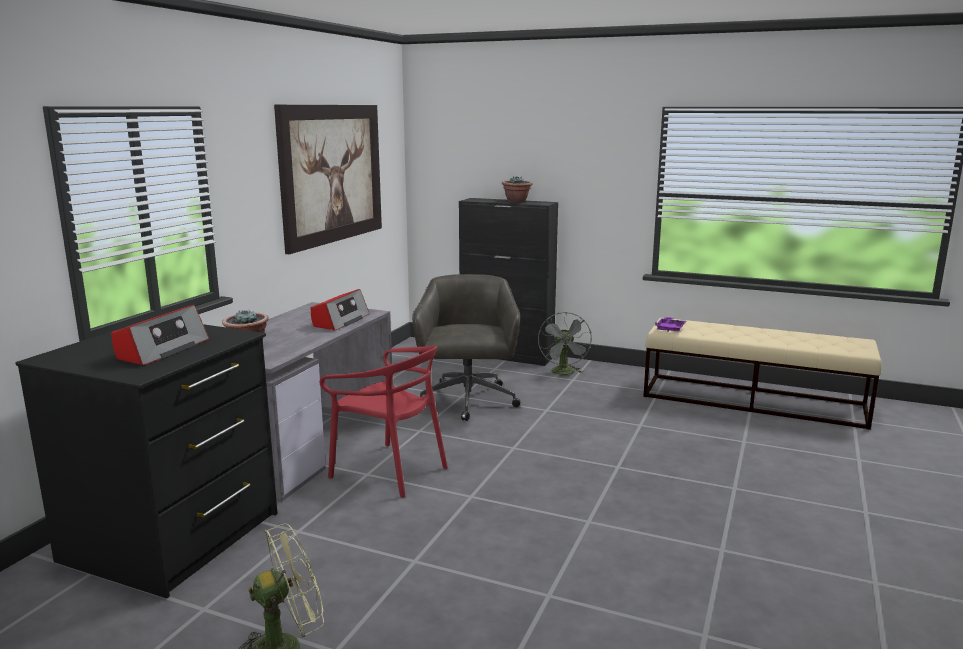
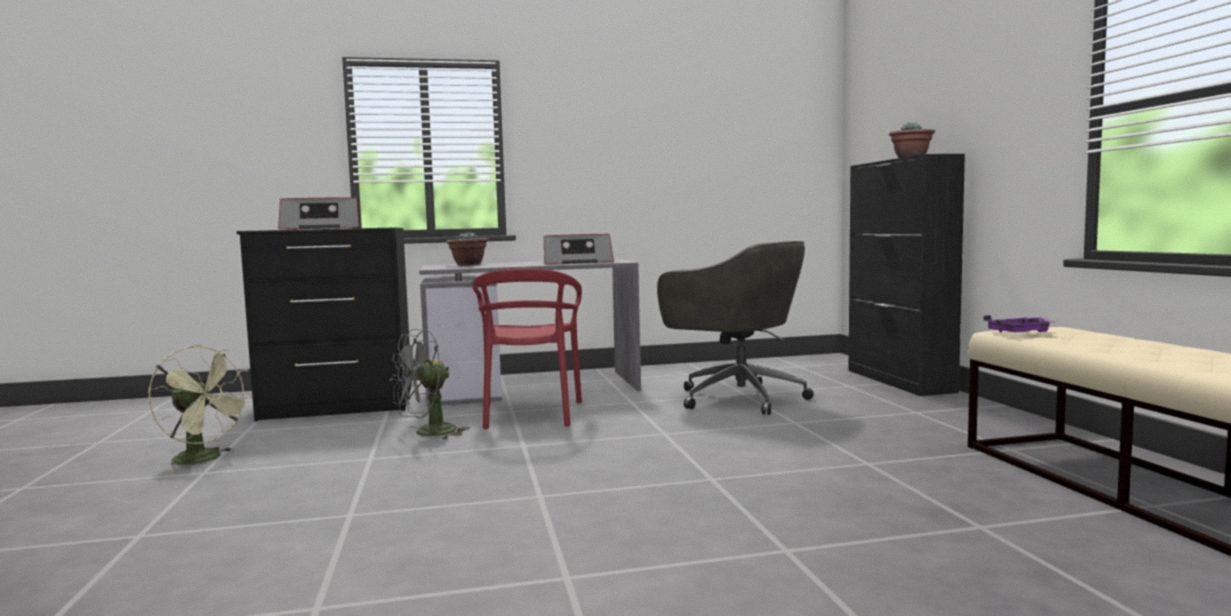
camera: 55 degrees right, 10 degrees down
picture [274,105,382,254] -> none
grey office chair [412,274,520,421] -> grey office chair turned 75 degrees clockwise [657,241,814,415]
grey fan [538,312,592,375] -> grey fan moved to [390,329,470,440]

